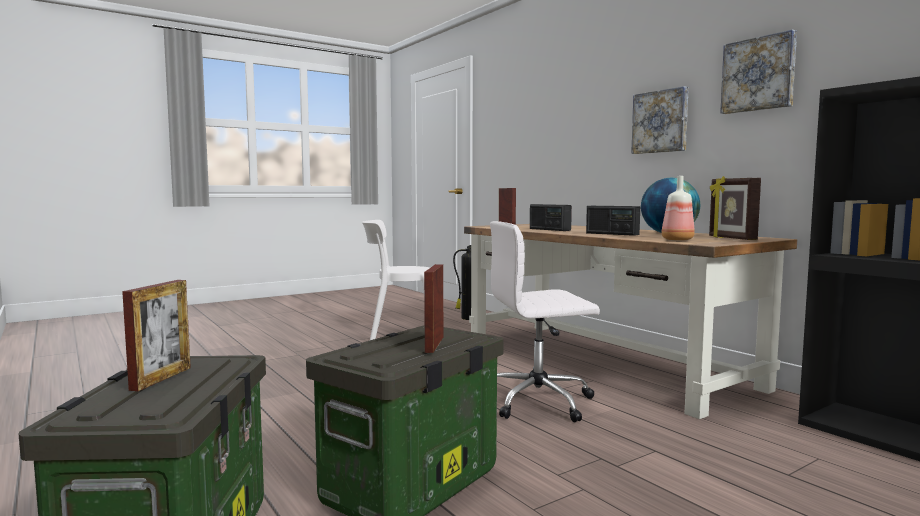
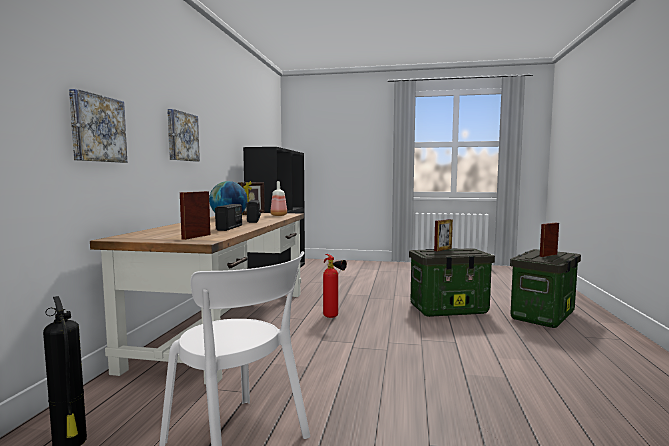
camera: 135 degrees left, 0 degrees up
white office chair [490,221,600,422] -> fire extinguisher [323,254,347,318]
picture [720,29,797,114] -> picture moved to [69,89,127,163]

